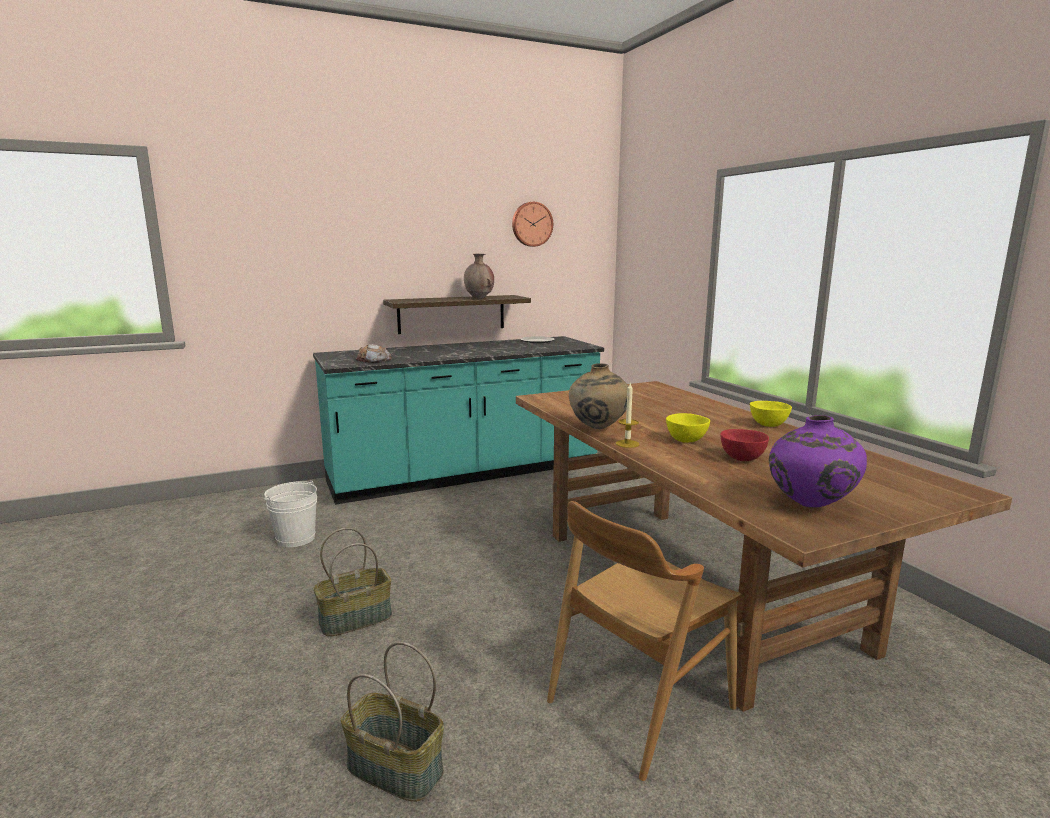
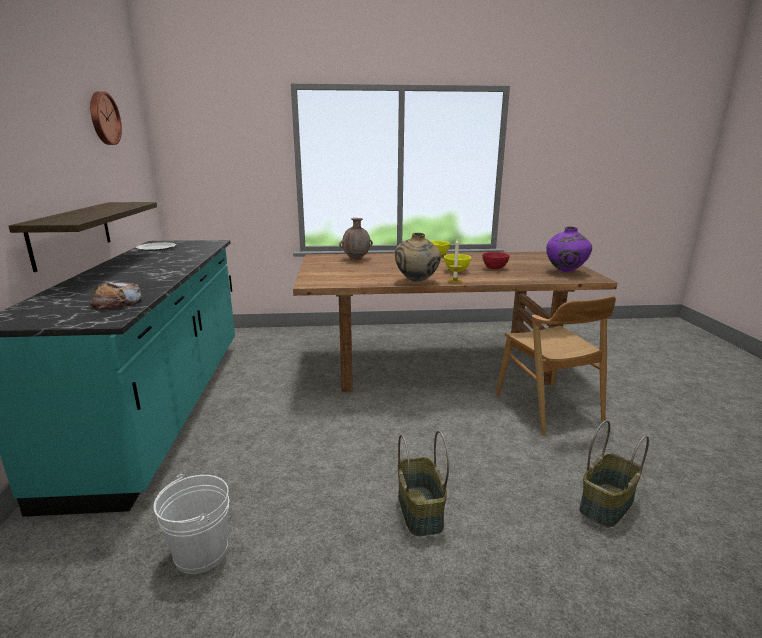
camera: 70 degrees left, 5 degrees up
brown vase [464,254,494,299] -> brown vase moved to [339,218,373,260]

